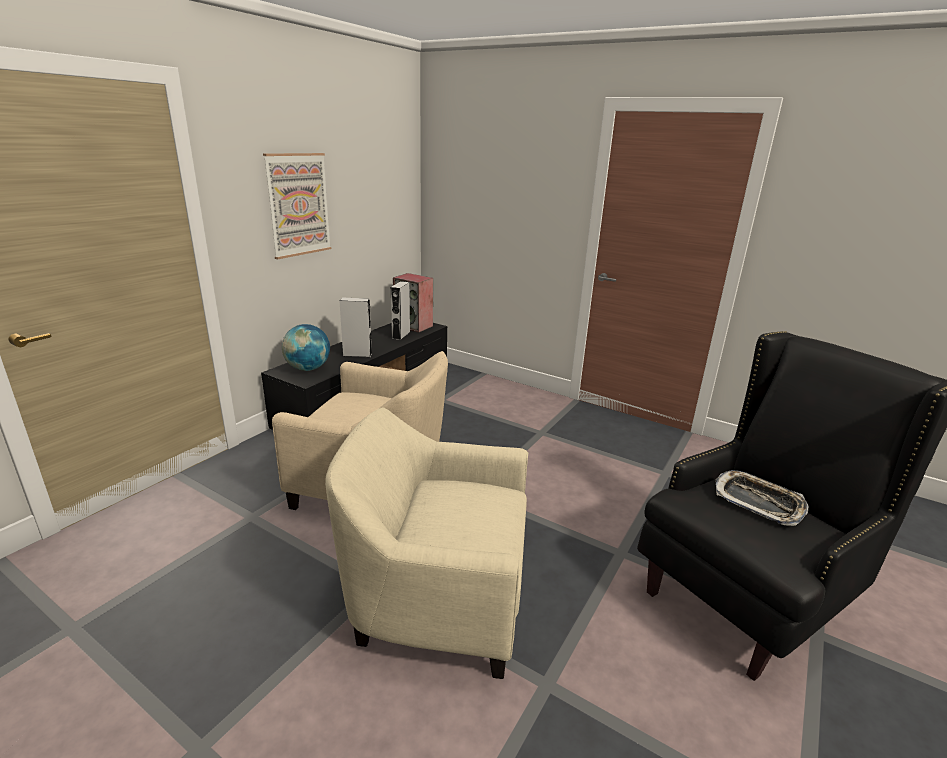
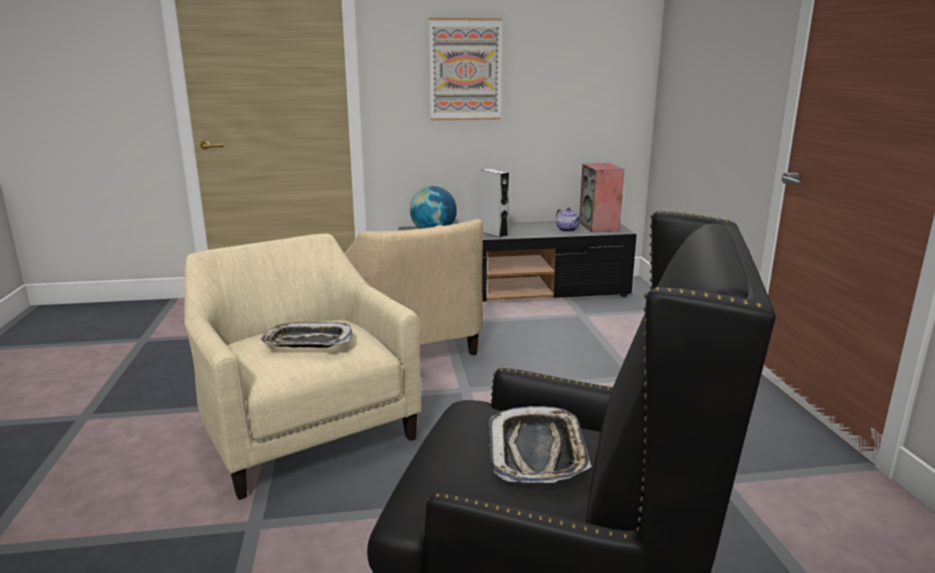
camera: 50 degrees right, 5 degrees down
grey speaker [391,281,410,340] -> teapot [556,208,581,232]
none -> tray [260,322,353,348]

